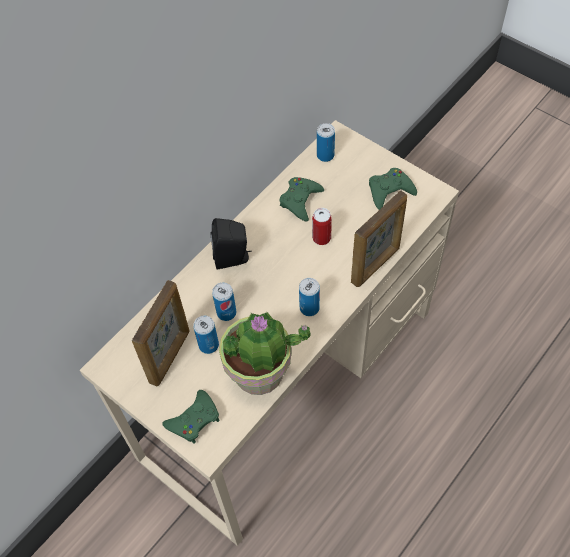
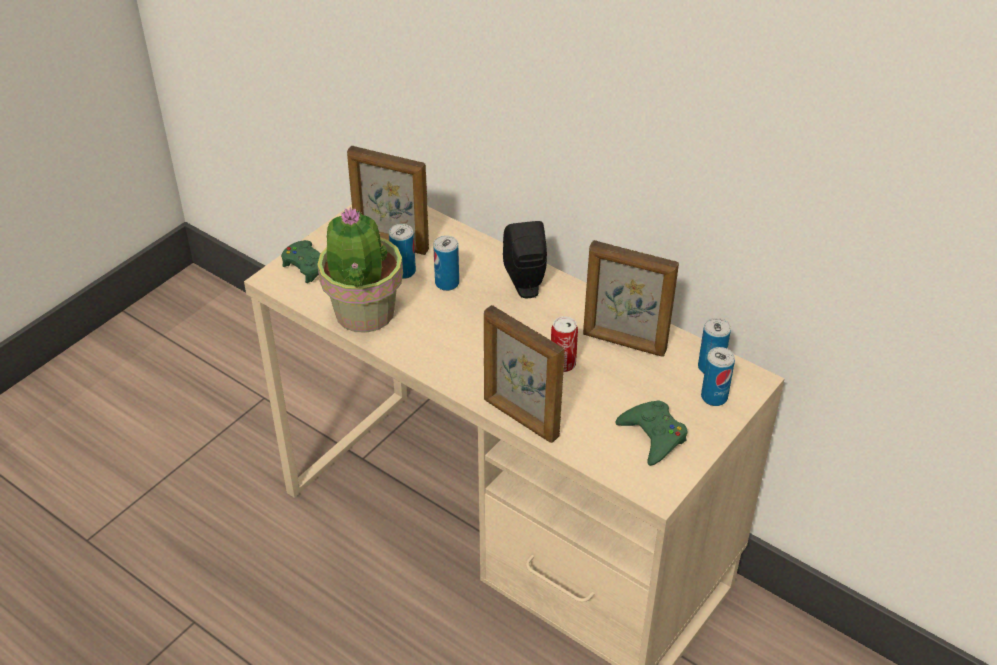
camera: 85 degrees right, 15 degrees down
green game controller [280,177,324,222] -> picture frame [583,240,679,357]
can [299,278,320,316] -> can moved to [701,347,735,406]

